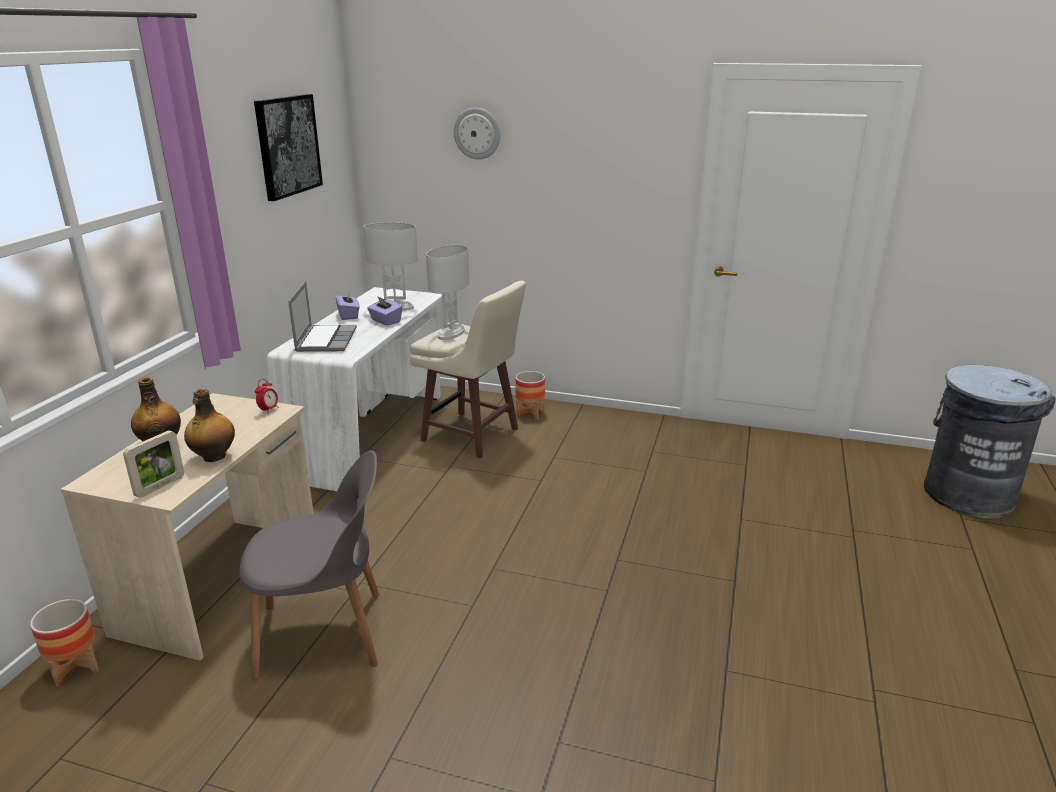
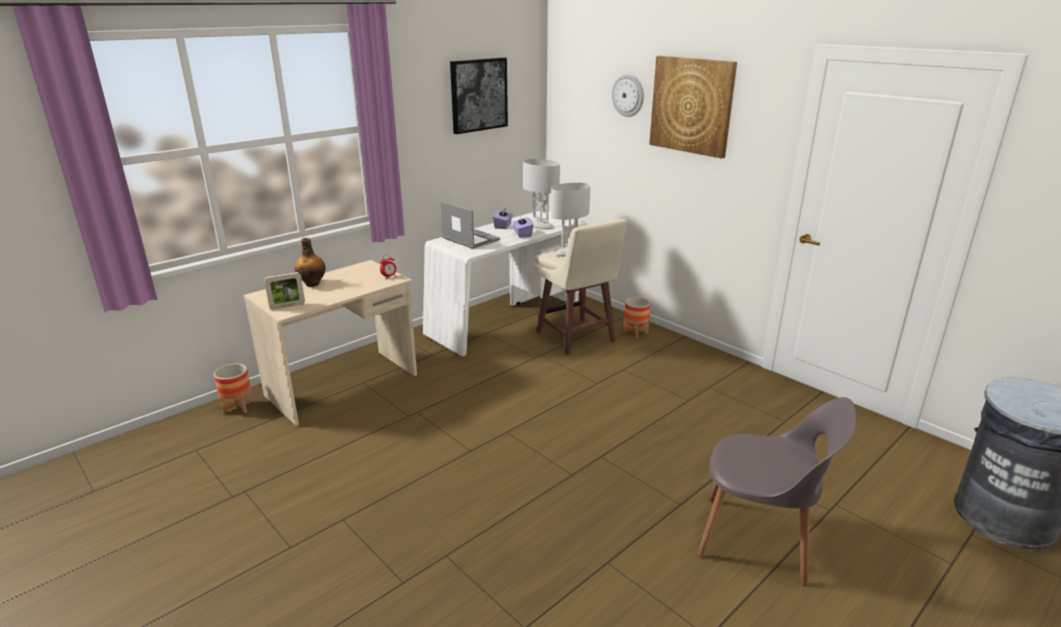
camera: 30 degrees right, 0 degrees up
bottle [184,388,235,462] -> none
grey chair [239,450,379,680] -> grey chair moved to [697,397,857,586]
laptop [288,281,357,352] -> laptop turned 75 degrees counterclockwise [440,201,500,249]
none -> picture [649,56,737,159]

